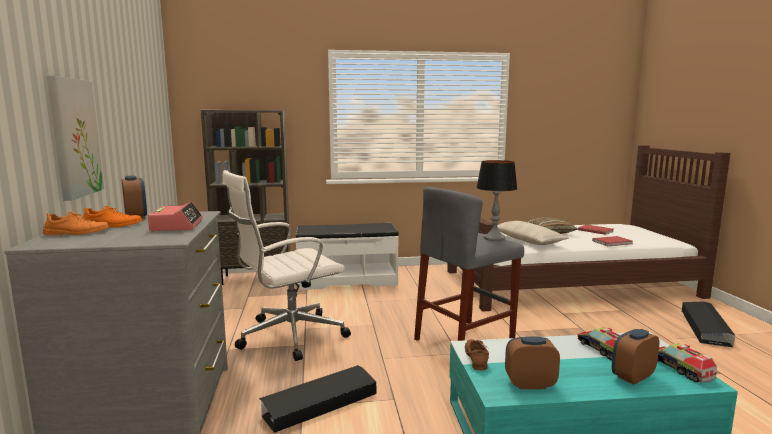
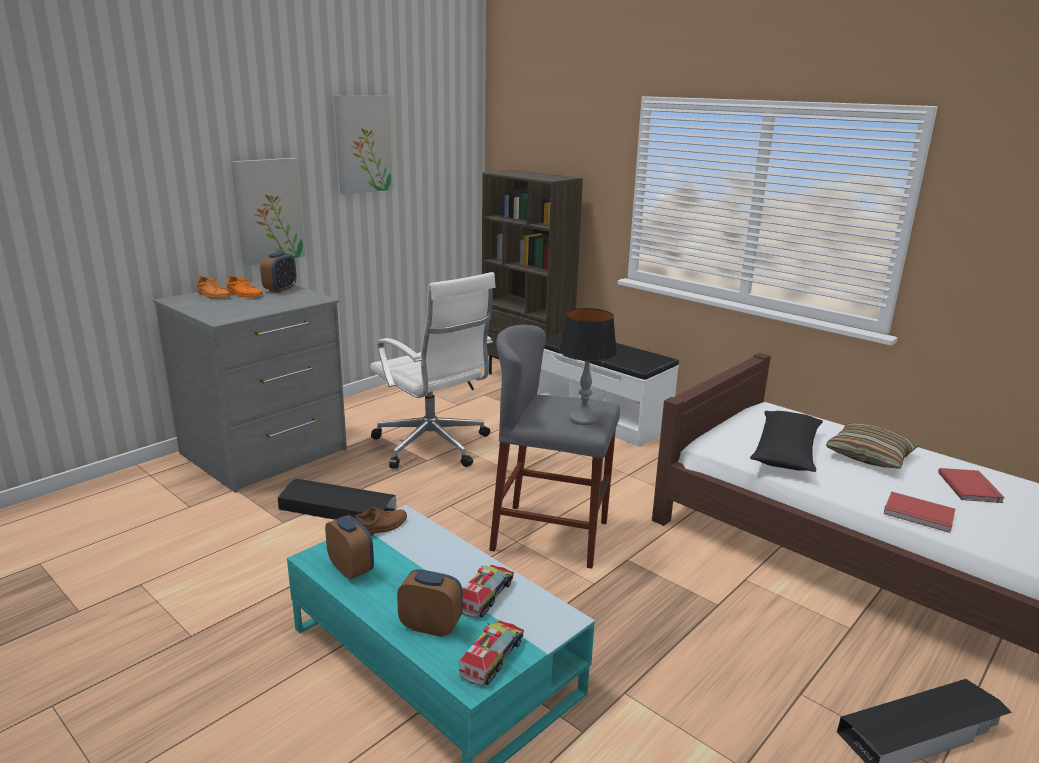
camera: 50 degrees right, 10 degrees up
alarm clock [148,202,203,231] -> none
white office chair [222,170,351,361] -> white office chair turned 150 degrees counterclockwise [370,272,496,469]
beige pillow [497,221,569,245] -> black pillow [750,411,823,472]
none -> picture [334,95,393,195]

